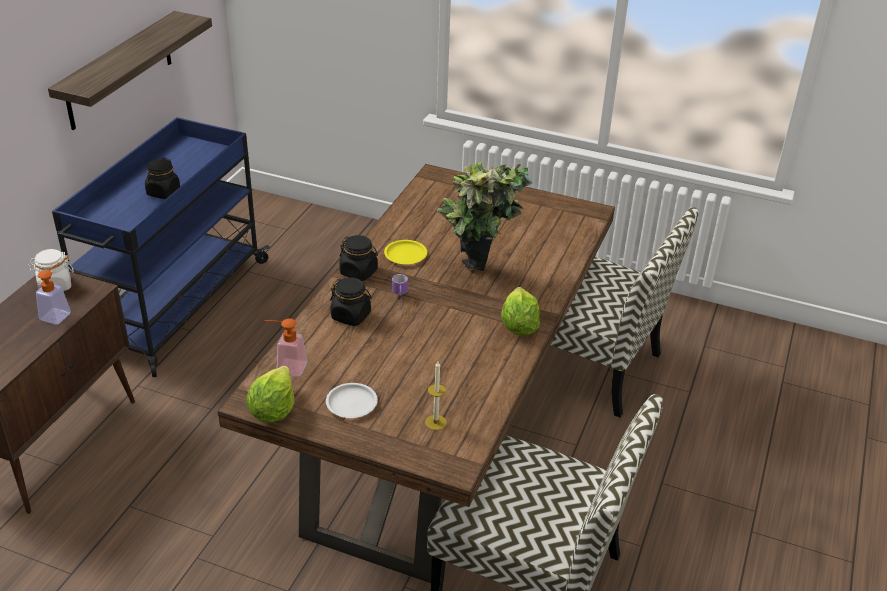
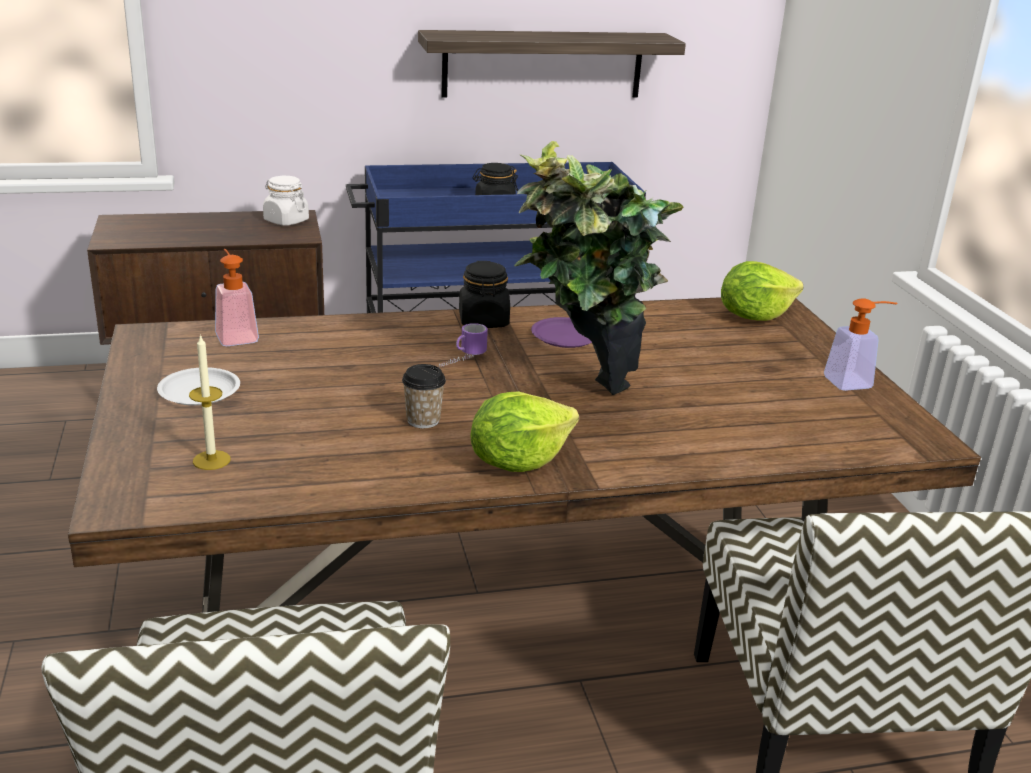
camera: 55 degrees right, 10 degrees down
soap dispenser [36,262,71,325] -> soap dispenser moved to [824,298,897,391]
lettuce [246,366,294,423] -> lettuce moved to [721,261,804,321]
black jar [330,277,372,326] -> none
yellow plate [384,240,427,264] -> purple plate [531,317,592,348]
none -> cup [402,364,446,428]

